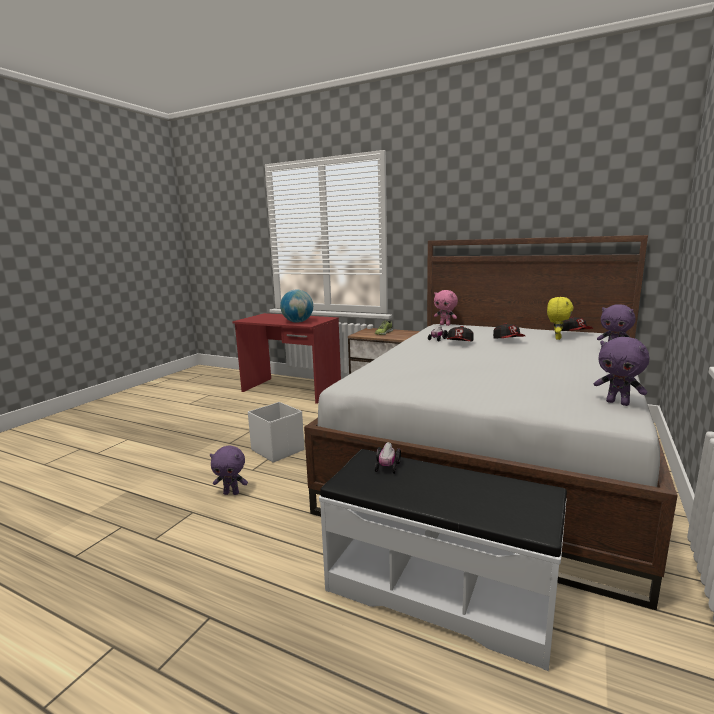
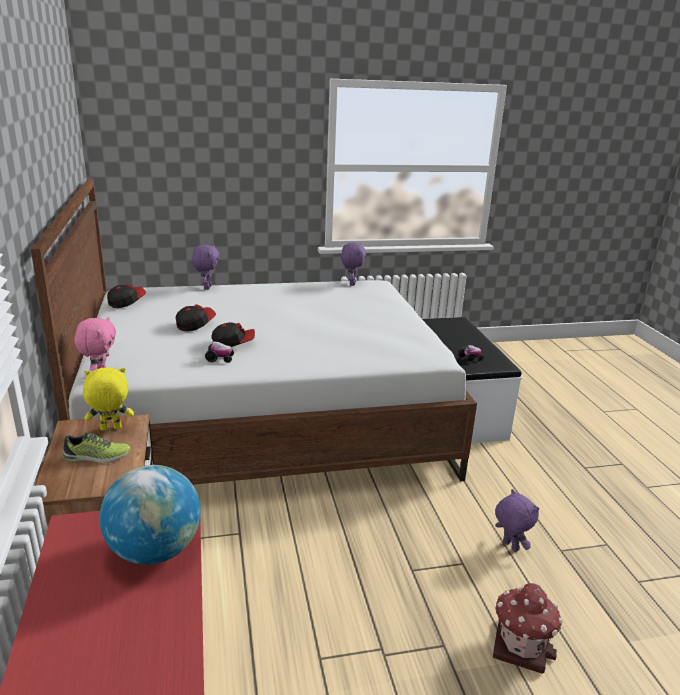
camera: 130 degrees left, 10 degrees up
white storage box [248,402,304,463] -> none
yellow plush toy [547,297,573,340] -> yellow plush toy moved to [83,368,134,431]
none -> toy house [493,583,563,674]

